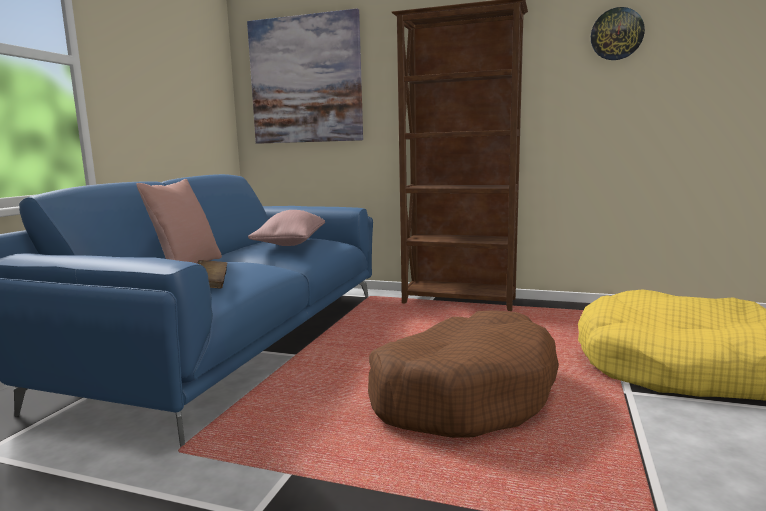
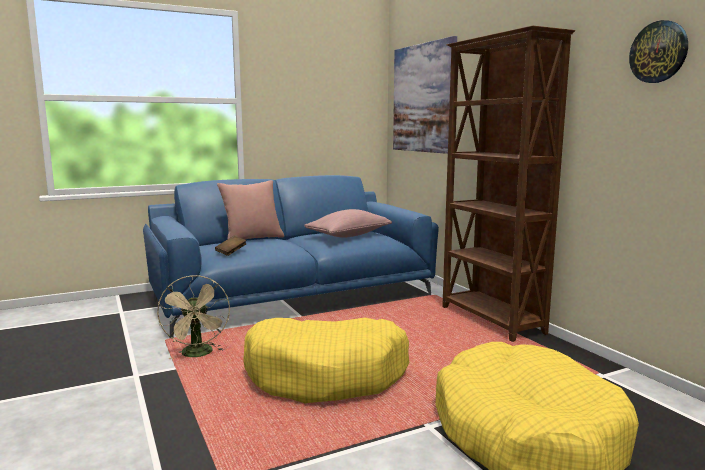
camera: 45 degrees right, 0 degrees up
brown dog bed [368,310,559,438] -> yellow dog bed [243,317,409,403]
none -> beige fan [157,275,230,359]

